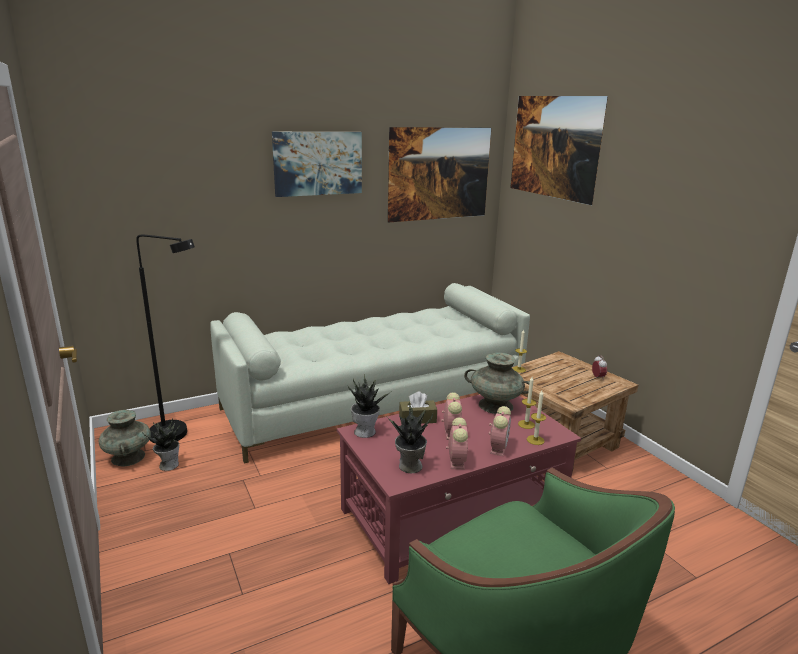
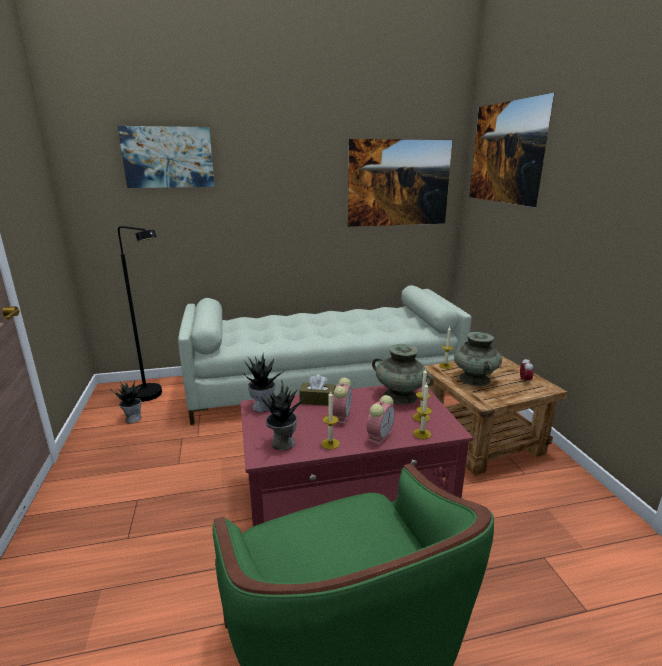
camera: 15 degrees right, 0 degrees up
turquoise vase [99,410,151,467] -> turquoise vase moved to [454,332,502,386]
picture [272,132,362,197] -> picture moved to [118,126,215,188]
alarm clock [446,417,468,470] -> candle [321,391,340,449]

